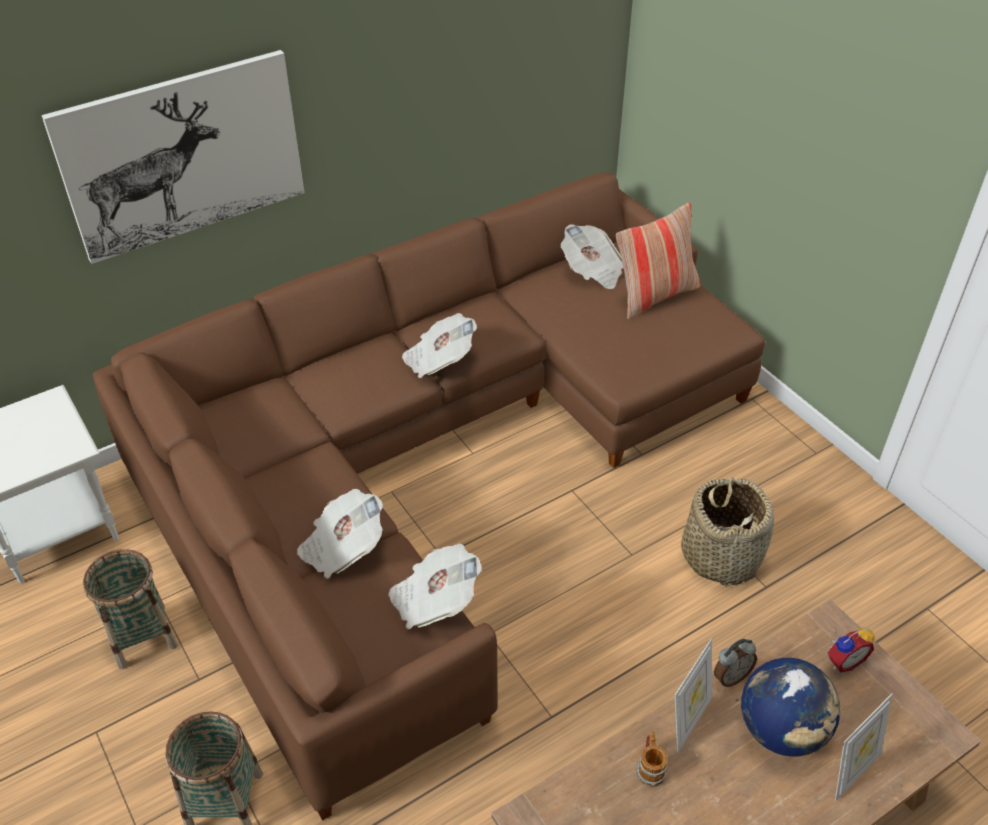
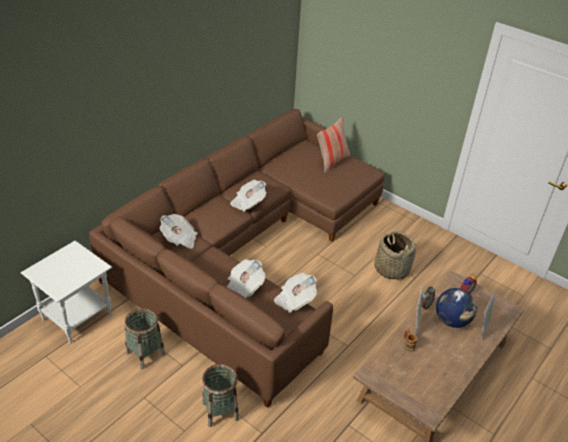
camera: 20 degrees left, 5 degrees down
picture [42,50,304,264] -> none
newspaper [561,224,623,289] -> newspaper moved to [160,214,197,249]

